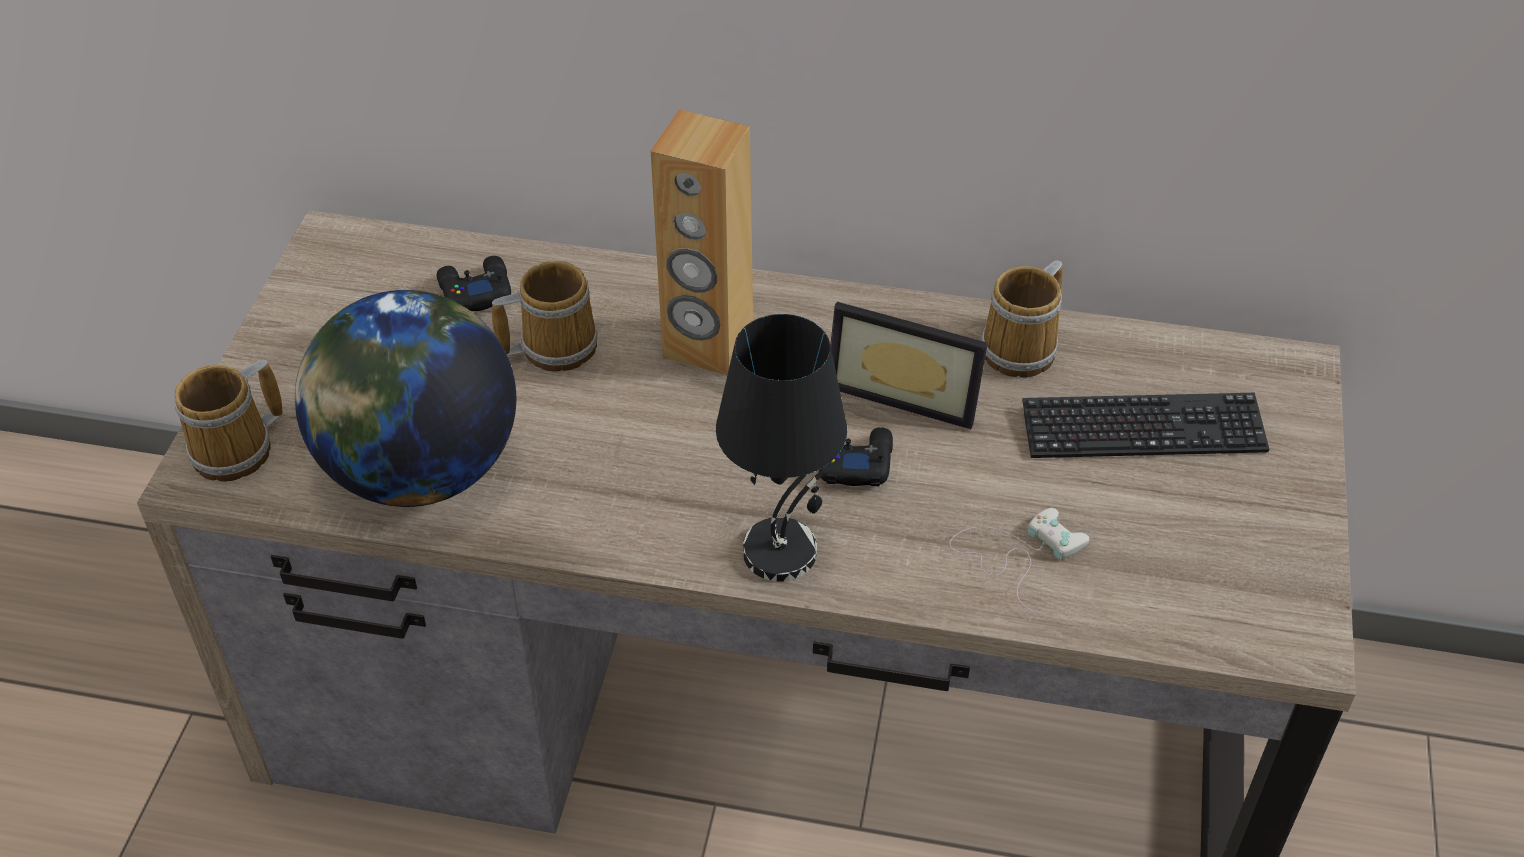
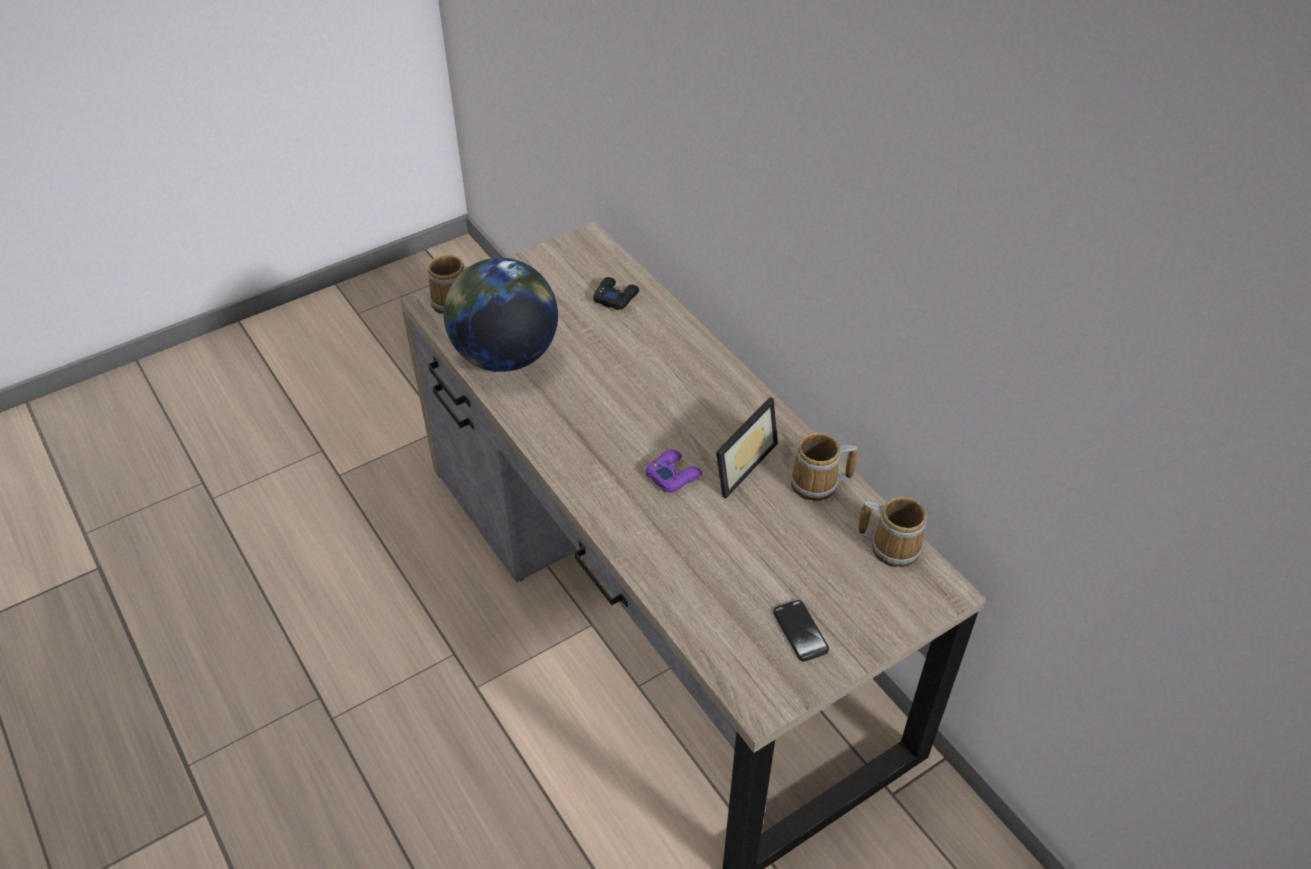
camera: 45 degrees right, 0 degrees up
mug [492,261,598,372] -> mug moved to [858,496,927,567]
brown speaker [651,109,753,375] -> none
black table lamp [716,314,847,582] -> none
black game controller [819,427,893,486] -> purple game controller [646,449,702,493]
picture frame [830,302,988,429] -> picture frame turned 120 degrees counterclockwise [716,397,778,498]
white game controller [949,508,1090,615] -> none
keyboard [1022,393,1270,458] -> none
none -> phone [773,600,829,662]

